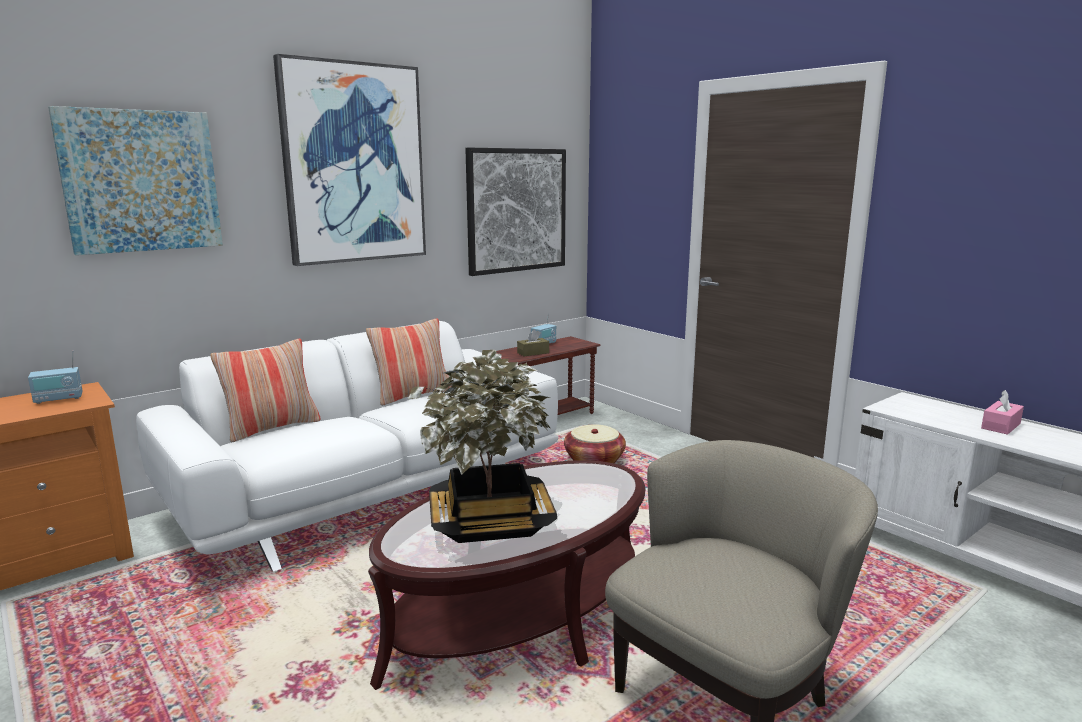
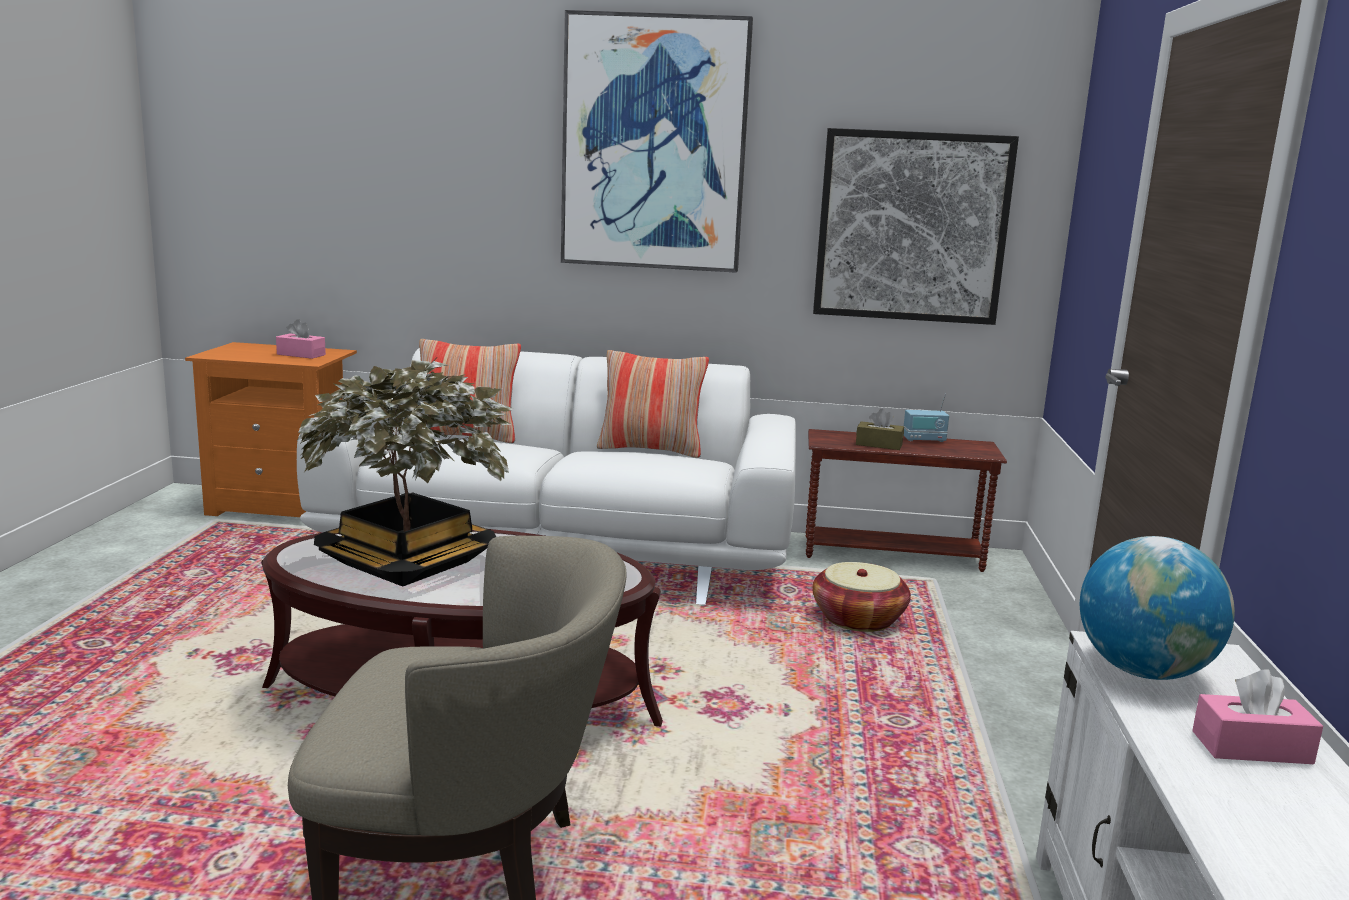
camera: 45 degrees right, 0 degrees up
radio [28,350,83,404] -> pink tissue box [276,319,326,359]
picture [48,106,223,255] -> none
none -> globe [1080,536,1235,680]

